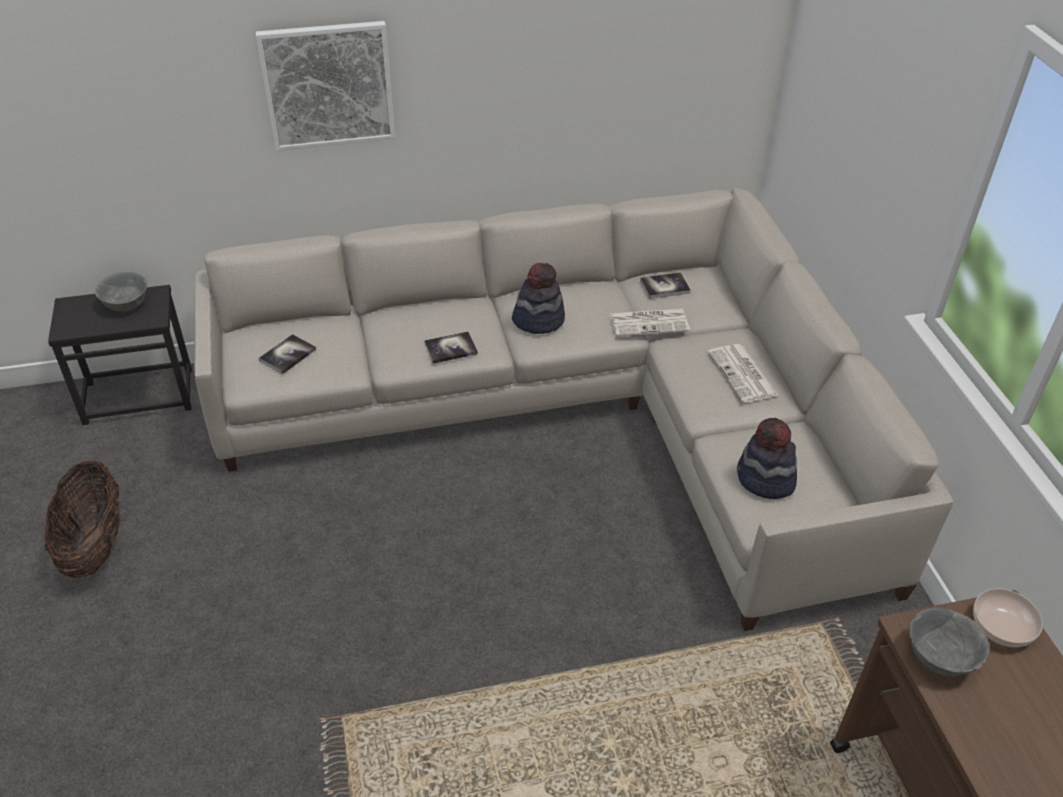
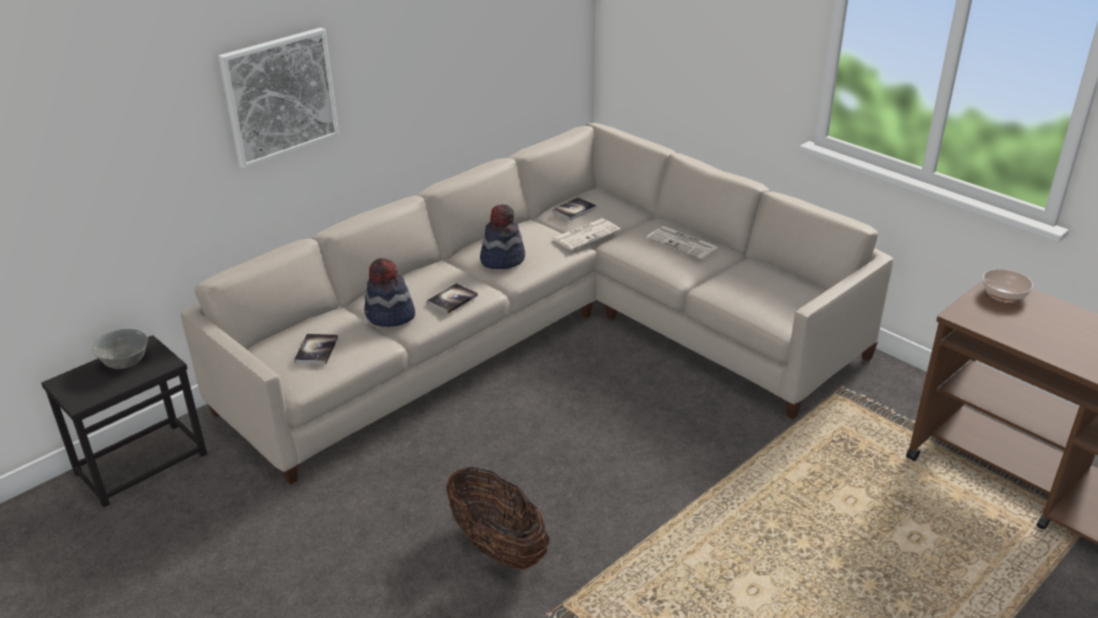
camera: 30 degrees left, 10 degrees down
basket [45,461,120,578] -> basket moved to [446,467,549,570]
hat [737,418,797,499] -> hat moved to [364,258,415,327]
grey bowl [909,608,989,677] -> none

